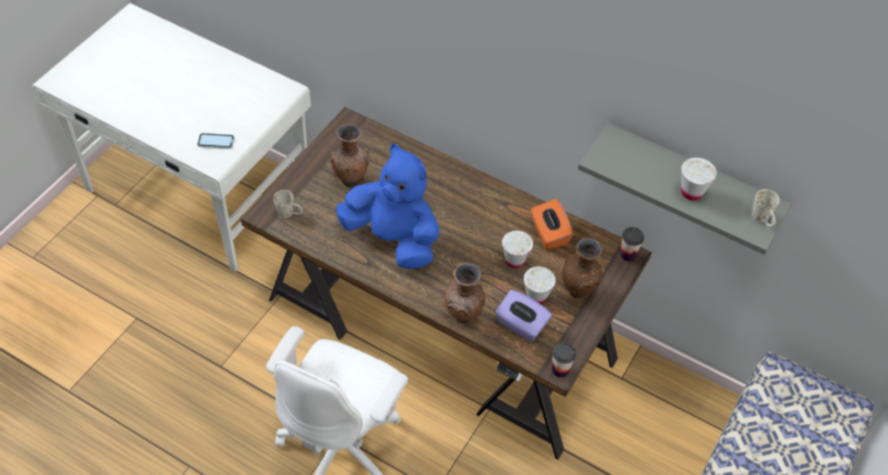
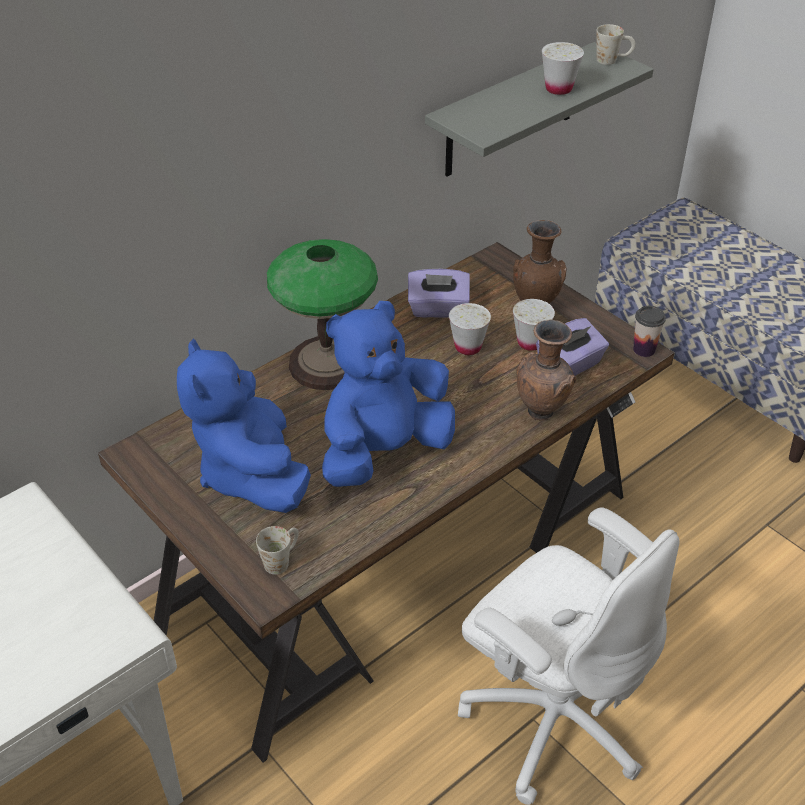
camera: 70 degrees left, 10 degrees down
phone [197,133,234,149] -> none
brown vase [331,124,369,187] -> blue plush toy [177,339,311,513]
orange tissue box [531,199,573,249] -> purple tissue box [408,269,470,318]
cup [620,227,644,261] -> none
none -> table lamp [267,239,378,390]

